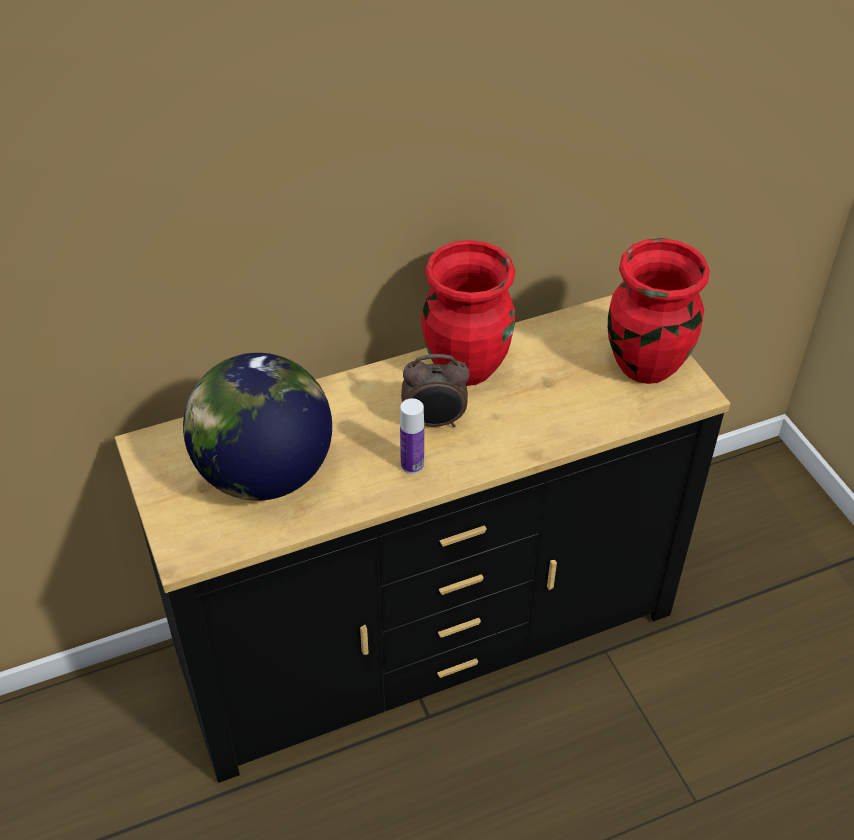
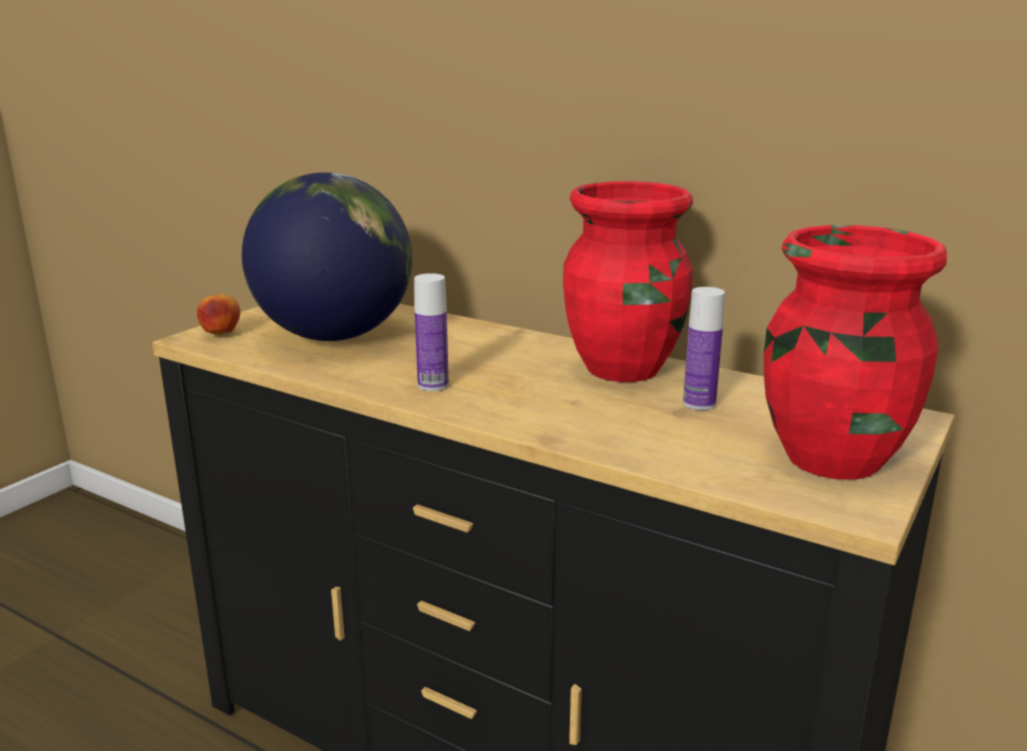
camera: 55 degrees right, 25 degrees down
alarm clock [401,354,470,427] -> none
none -> apple [197,294,240,335]
none -> bottle [683,287,725,410]

